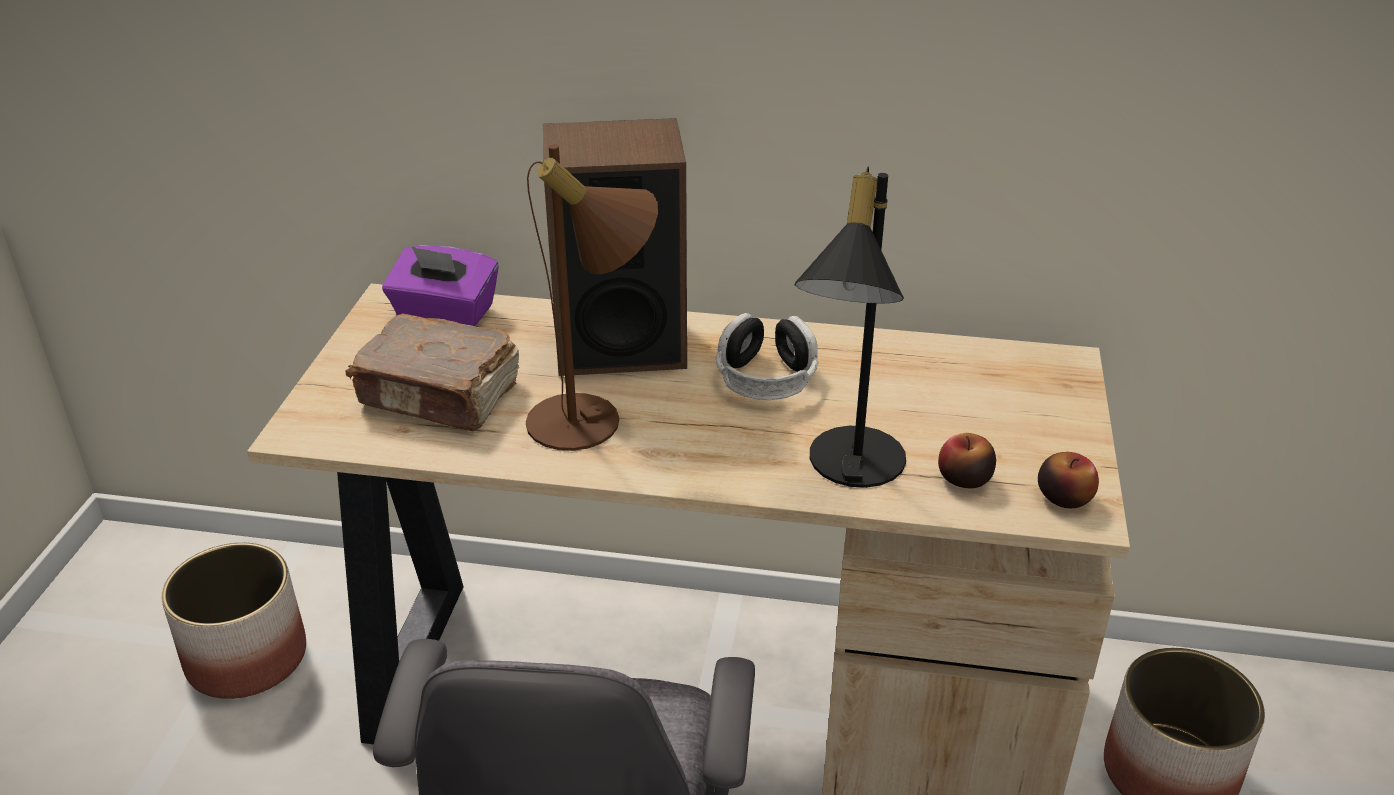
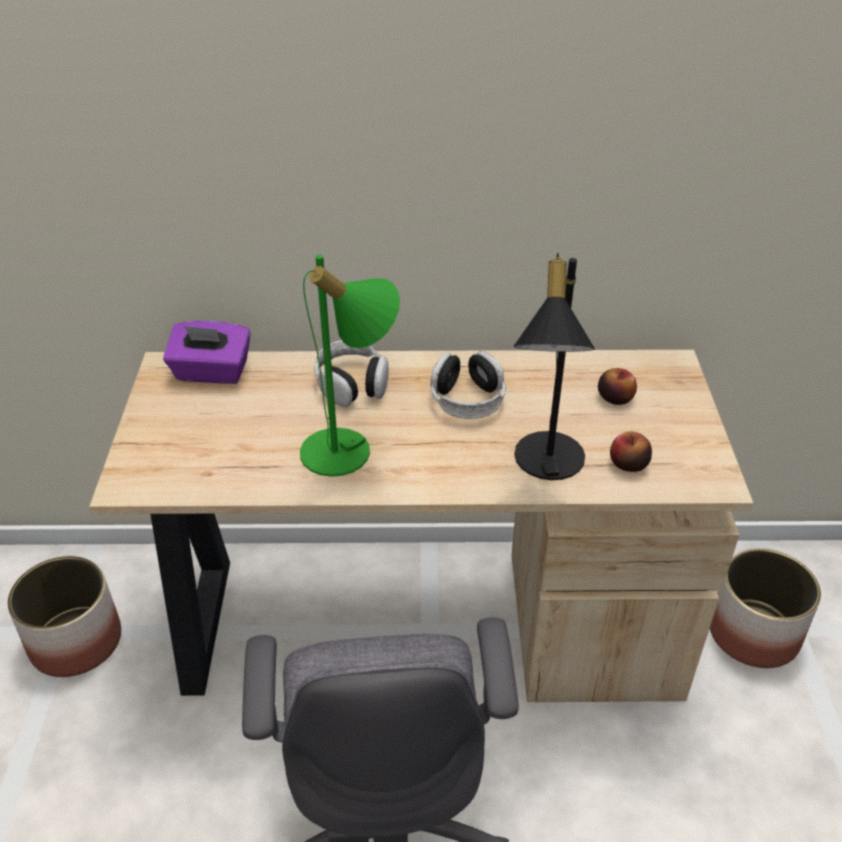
camera: 10 degrees left, 5 degrees up
brown book [345,314,519,431] -> none
brown table lamp [526,145,658,451] -> green table lamp [300,255,400,477]
speaker [543,118,687,376] -> headphones [314,340,389,407]
apple [1038,452,1099,508] -> apple moved to [598,368,637,405]

